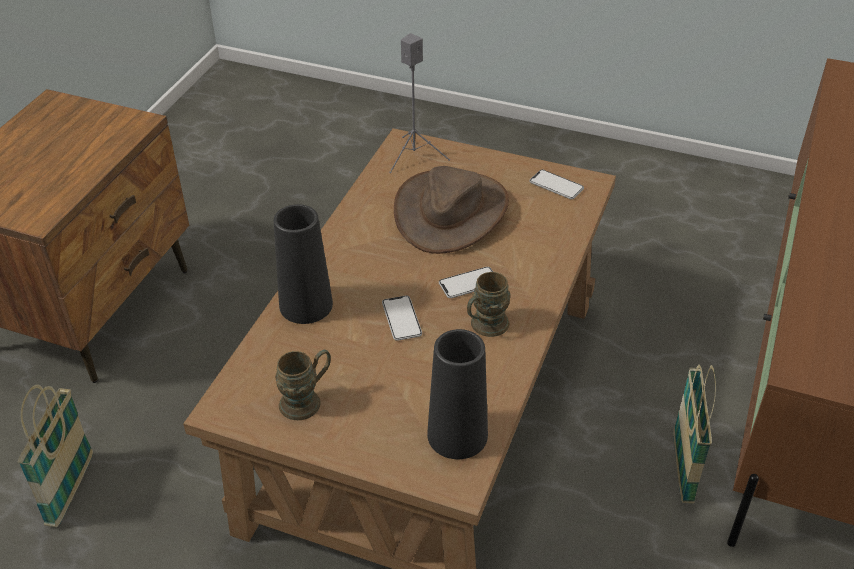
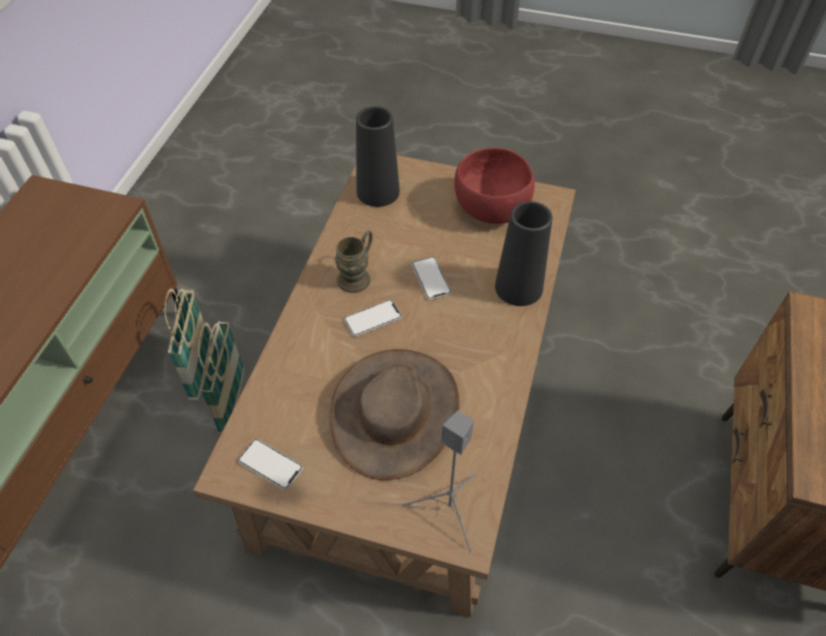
camera: 175 degrees right, 10 degrees up
basket [18,385,93,527] -> basket moved to [198,321,245,433]
brown mug [275,350,331,420] -> red bowl [454,148,535,224]

